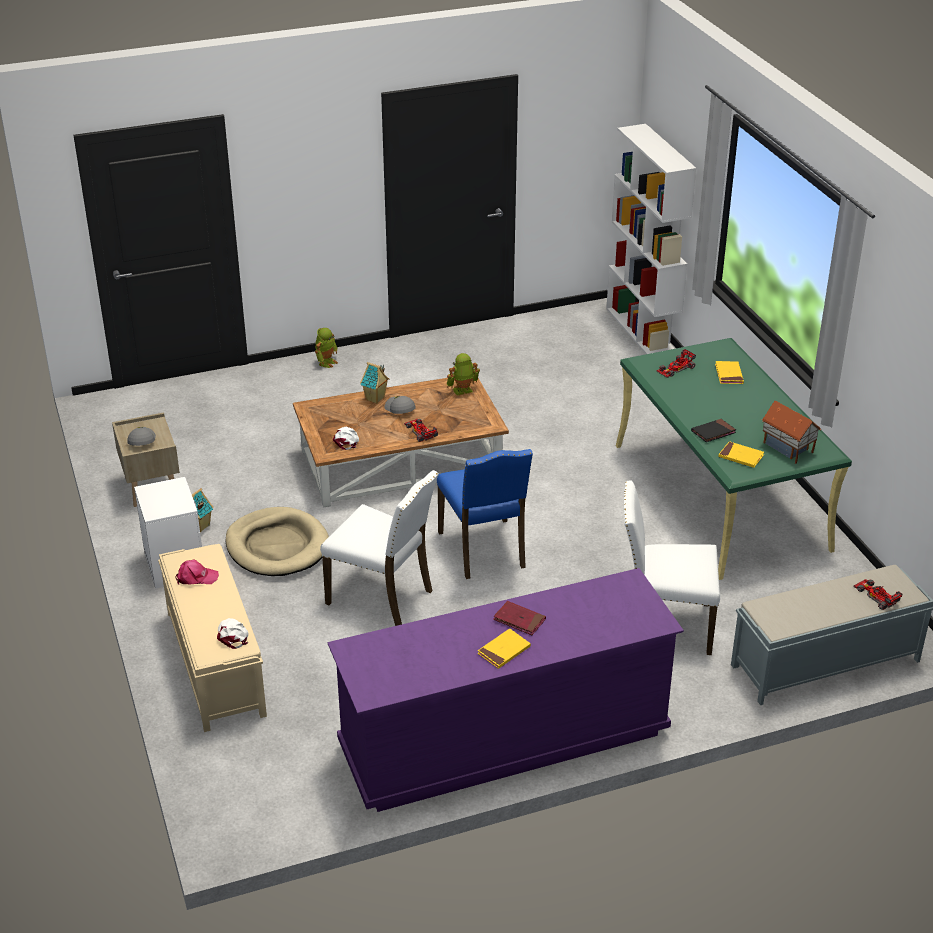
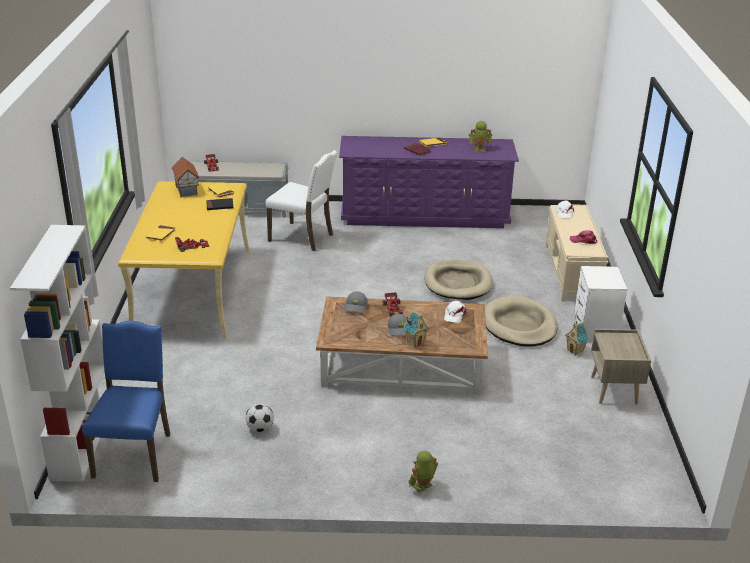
camera: 160 degrees left, 5 degrees down
grey cap [127,427,156,446] -> grey cap moved to [344,291,368,313]
white chair [320,470,439,626] -> beige dog bed [425,260,493,300]
blue chair [437,449,533,579] -> blue chair moved to [82,320,170,482]
toy robot [447,353,480,396] -> toy robot moved to [469,121,492,152]
green desk [616,338,852,580] -> yellow desk [118,181,249,338]
none -> football [246,404,274,432]

